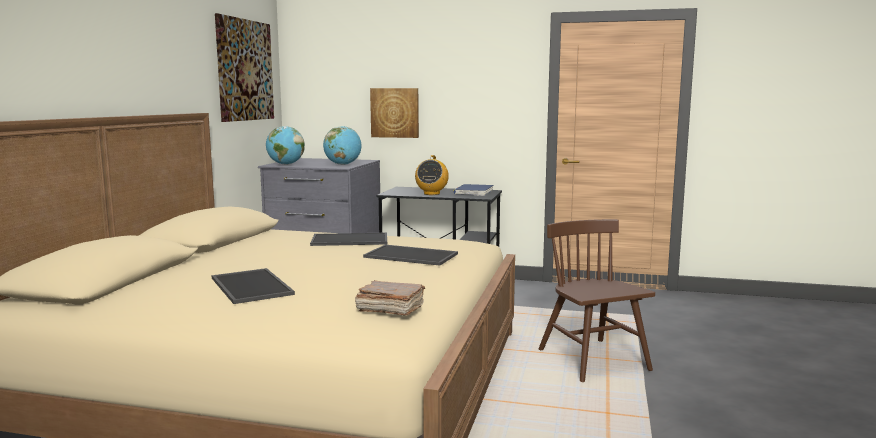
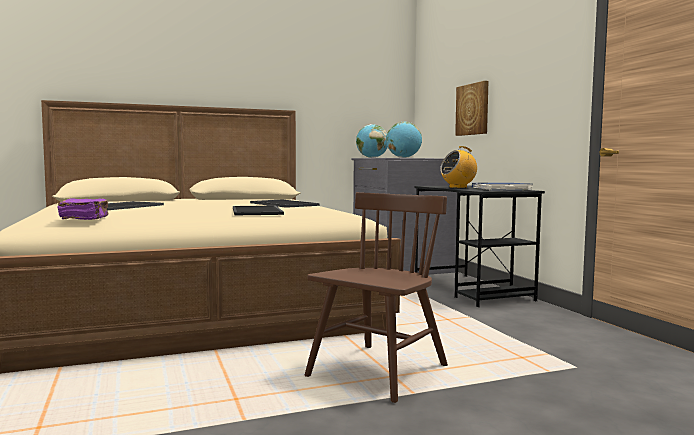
camera: 55 degrees right, 5 degrees down
picture [215,13,274,122] -> none
brown book [355,280,425,316] -> purple book [57,198,109,220]

